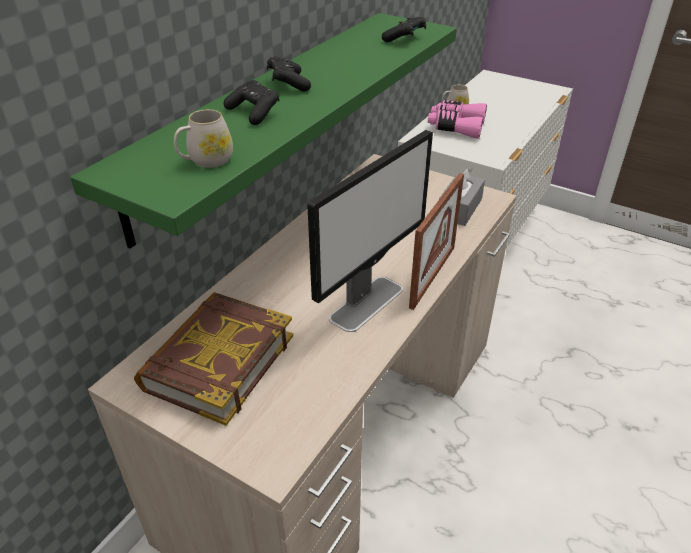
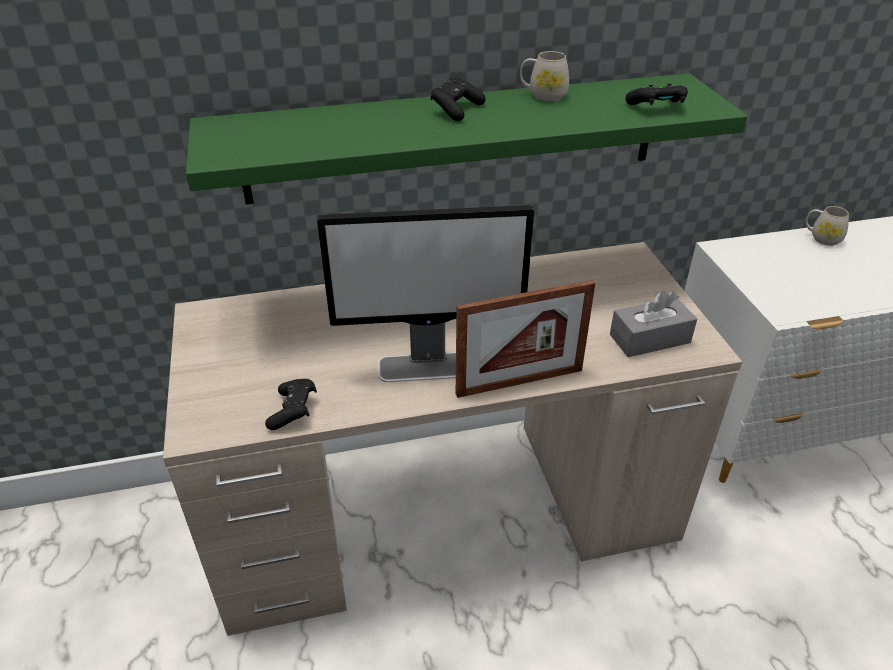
camera: 45 degrees right, 0 degrees up
book [134,292,293,426] -> none
white mug [174,109,233,168] -> white mug moved to [520,51,569,101]
black game controller [224,80,279,125] -> black game controller moved to [265,379,317,430]
pink binoculars [428,100,487,139] -> none

